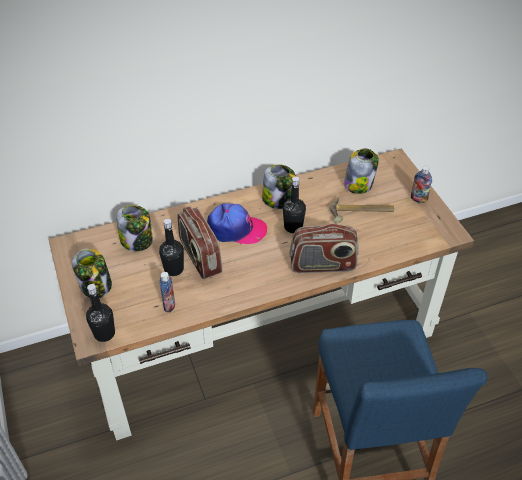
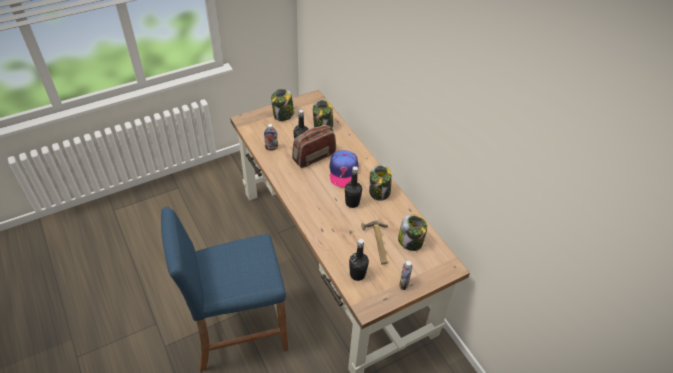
camera: 80 degrees right, 0 degrees up
black bottle [86,284,115,342] -> black bottle moved to [349,239,369,281]
radio [290,224,359,273] -> none

